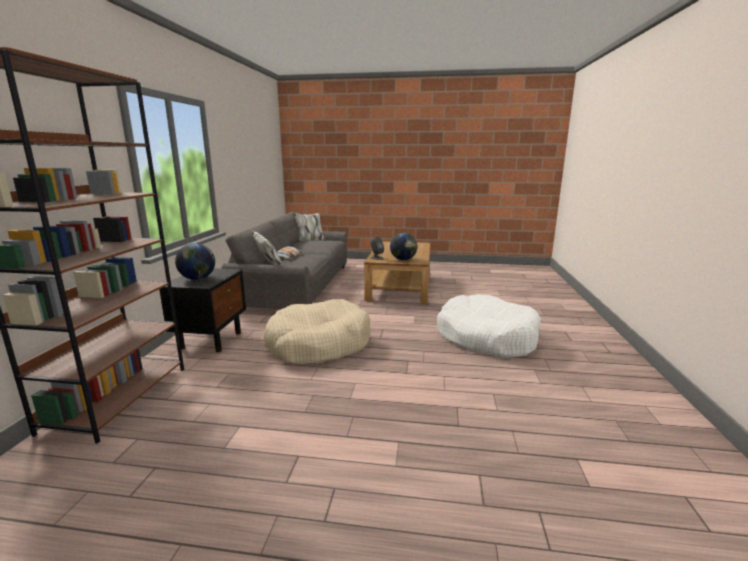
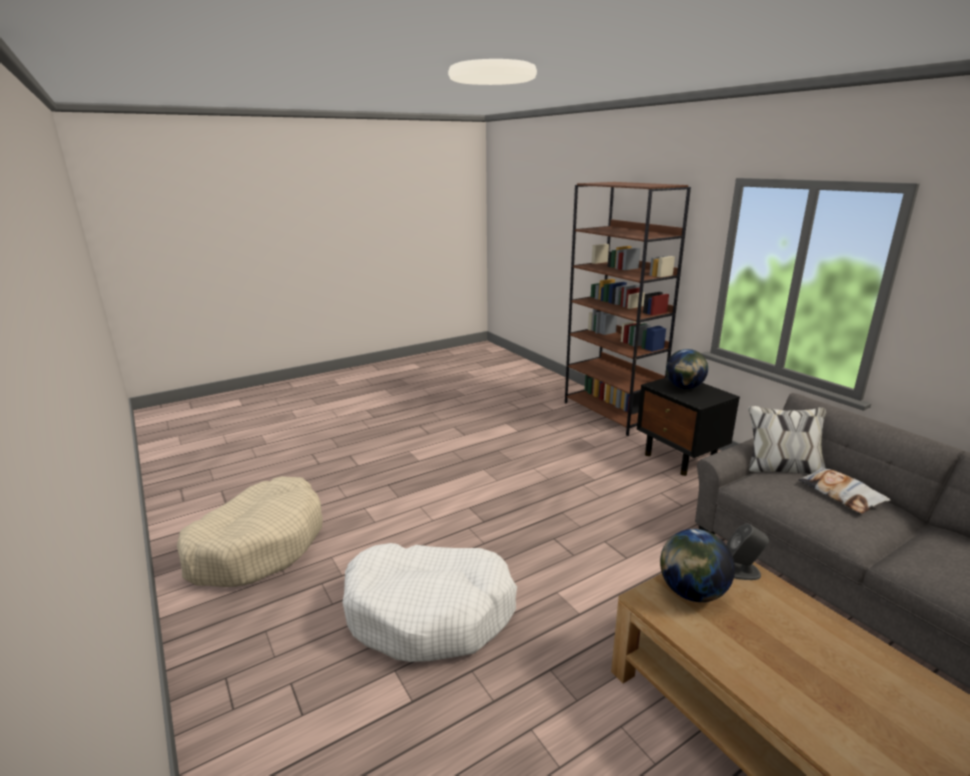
camera: 140 degrees right, 5 degrees up
beige dog bed [264,299,371,364] -> beige dog bed moved to [177,476,323,587]

